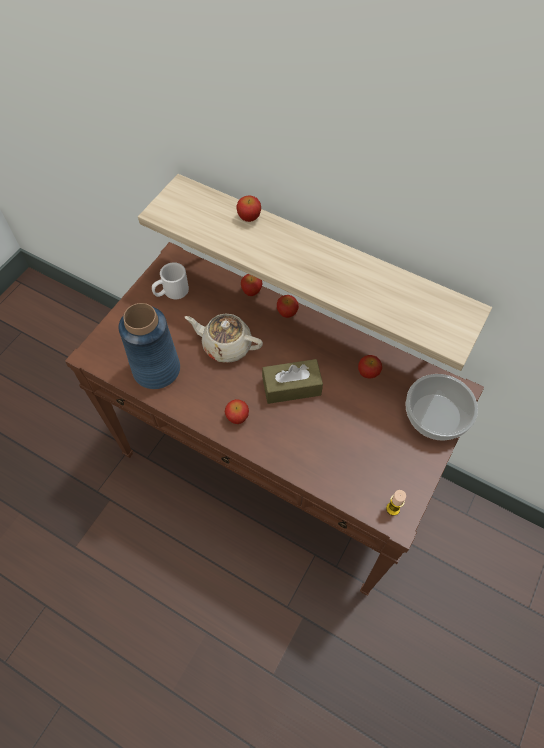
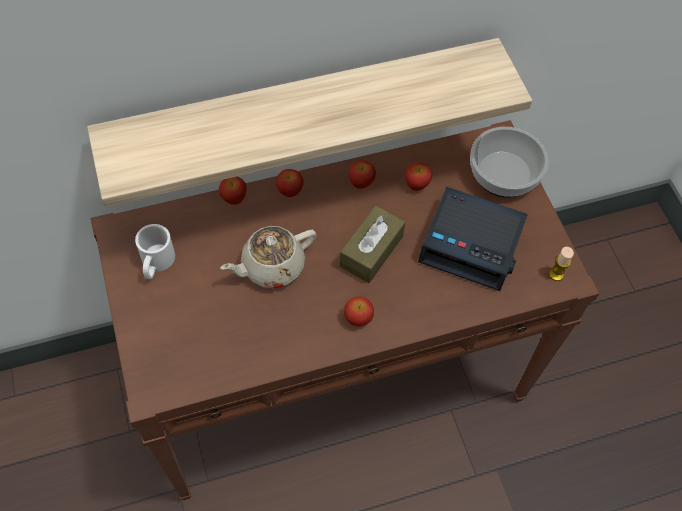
camera: 50 degrees left, 0 degrees up
blue vase [119,303,180,389] -> none
apple [236,195,261,222] -> apple moved to [348,160,376,189]
none -> alarm clock [418,187,528,291]

